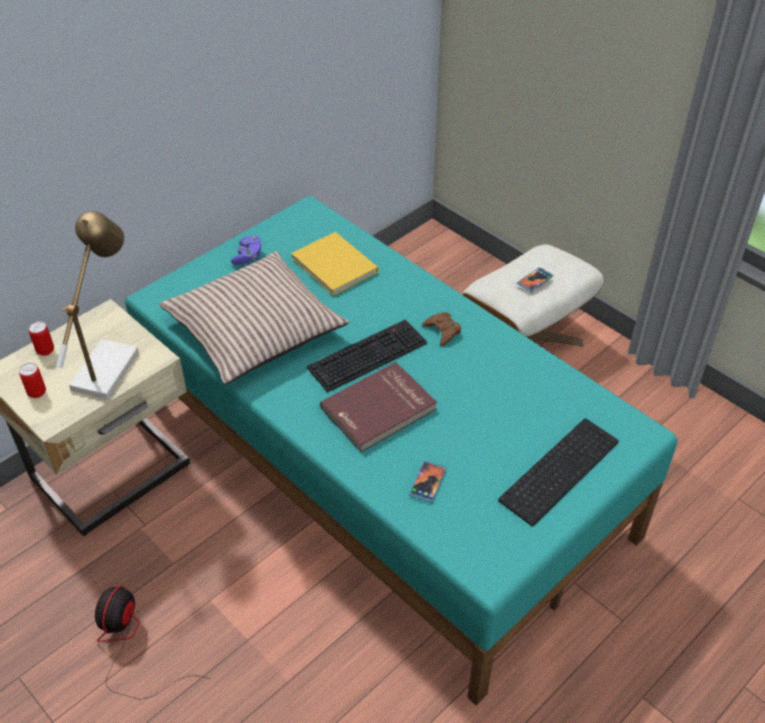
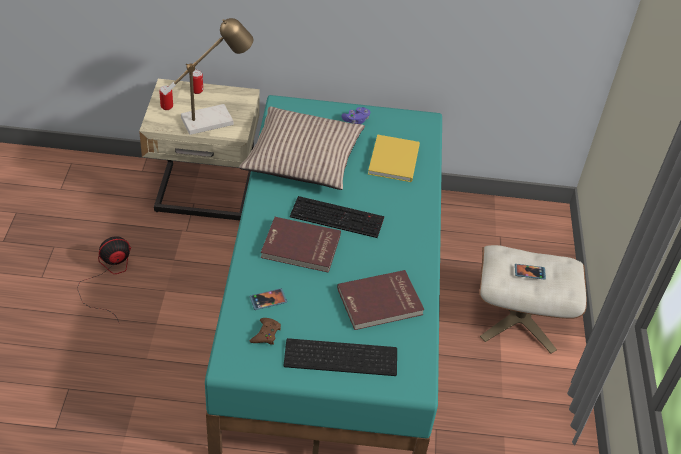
camera: 45 degrees right, 0 degrees up
brown game controller [422,312,461,346] -> brown game controller moved to [250,318,281,345]
none -> red book [337,270,424,330]

